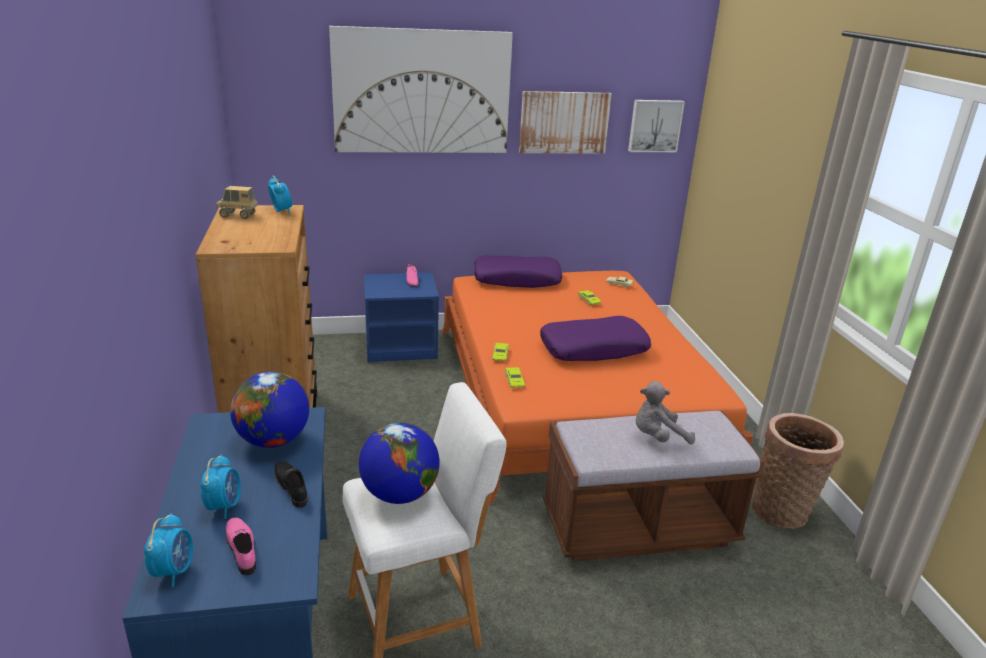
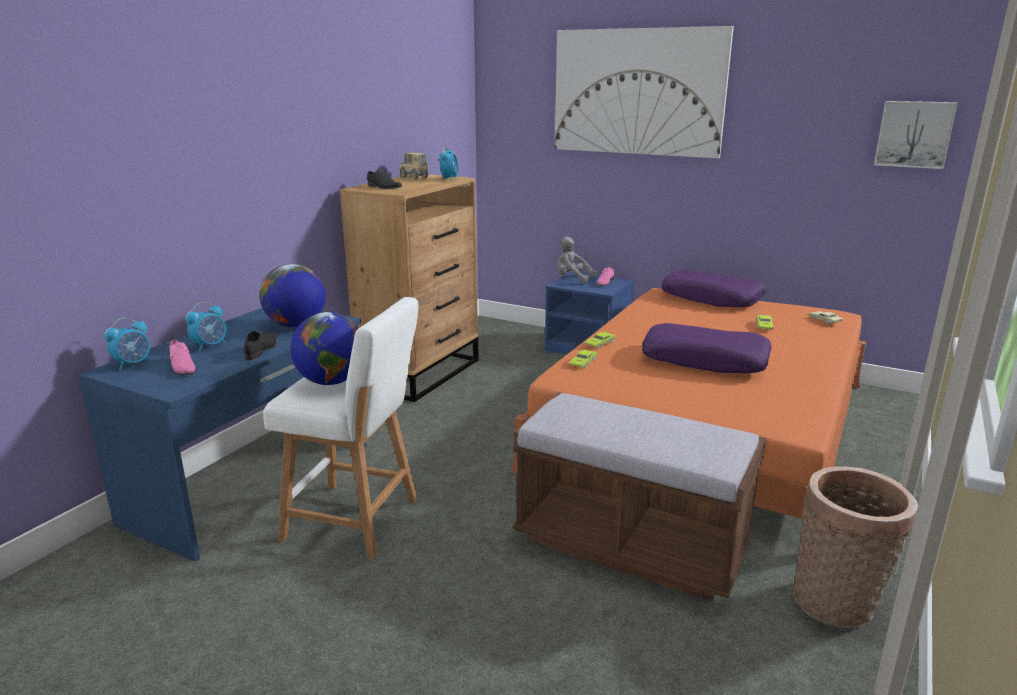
camera: 40 degrees right, 5 degrees down
pink shoe [226,518,257,576] -> pink shoe turned 135 degrees clockwise [169,340,196,375]
picture [519,91,612,154] -> none
grey plush toy [636,381,695,444] -> grey plush toy moved to [557,237,596,283]
none -> black shoe [367,169,402,189]

